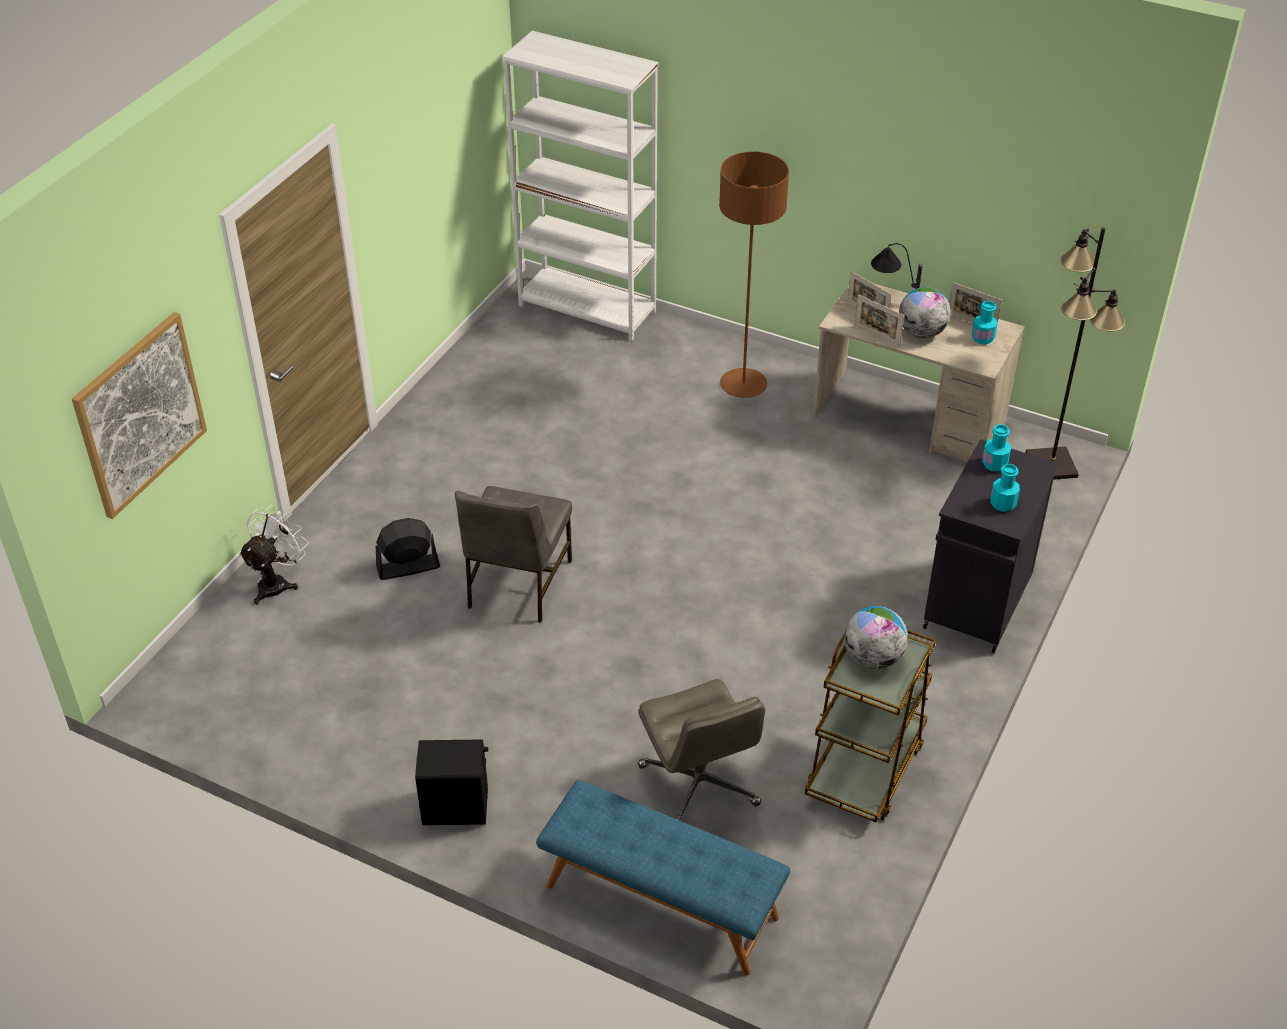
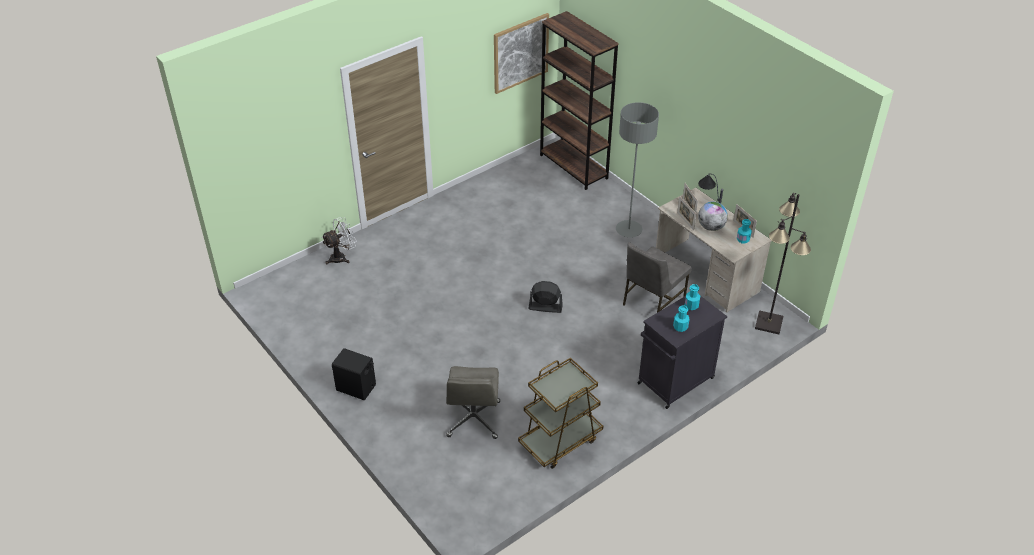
camera: 25 degrees right, 0 degrees up
picture [72,312,207,519] -> picture moved to [494,13,549,94]
black fan [376,518,440,580] -> black fan moved to [528,281,563,313]
grey chair [455,486,572,623] -> grey chair moved to [623,242,691,313]
white bookcase [503,31,658,341] -> brown bookcase [540,11,619,190]
blue bench [536,780,790,975] -> none
brown floor lamp [719,151,789,398] -> grey floor lamp [616,102,659,238]
globe [844,606,908,670] -> none

